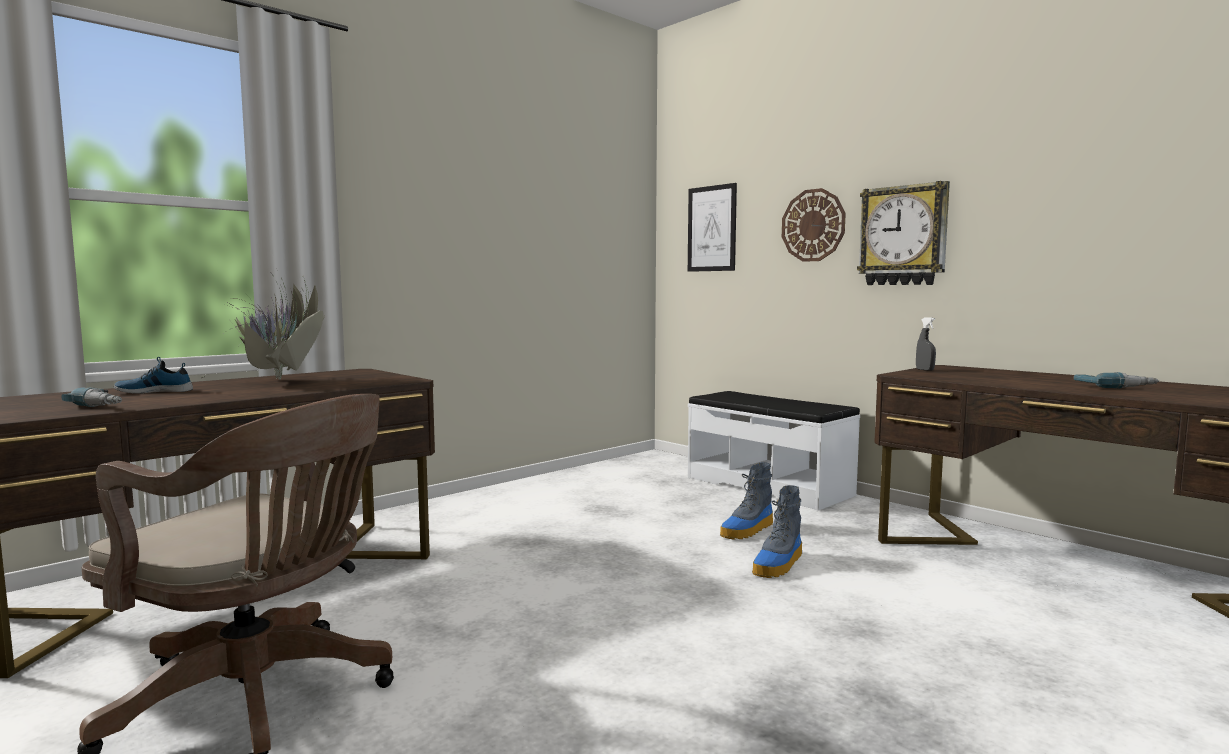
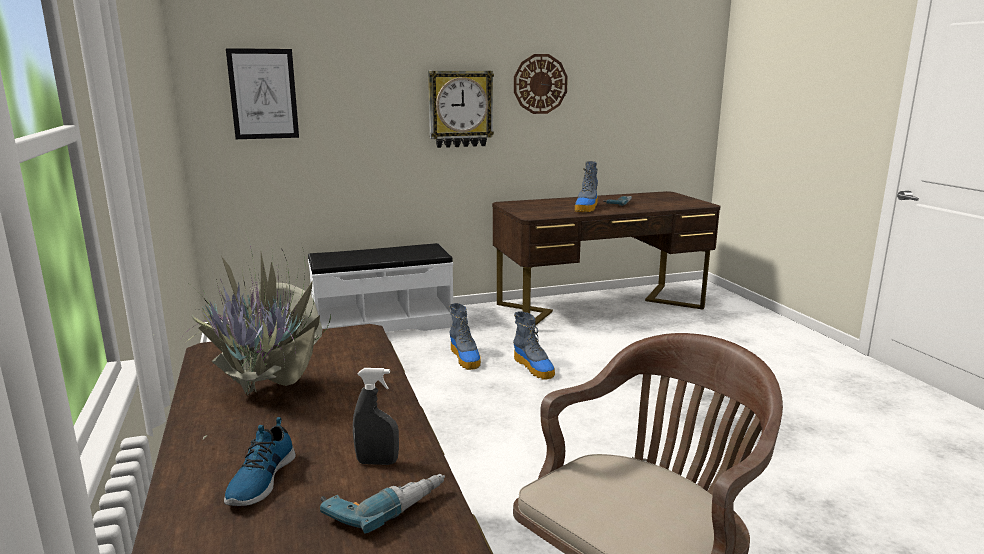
camera: 65 degrees left, 10 degrees up
wall clock [782,188,846,262] -> wall clock moved to [514,54,568,114]
grey spray bottle [916,317,936,371] -> grey spray bottle moved to [353,368,399,465]
none -> boot [575,161,598,212]

